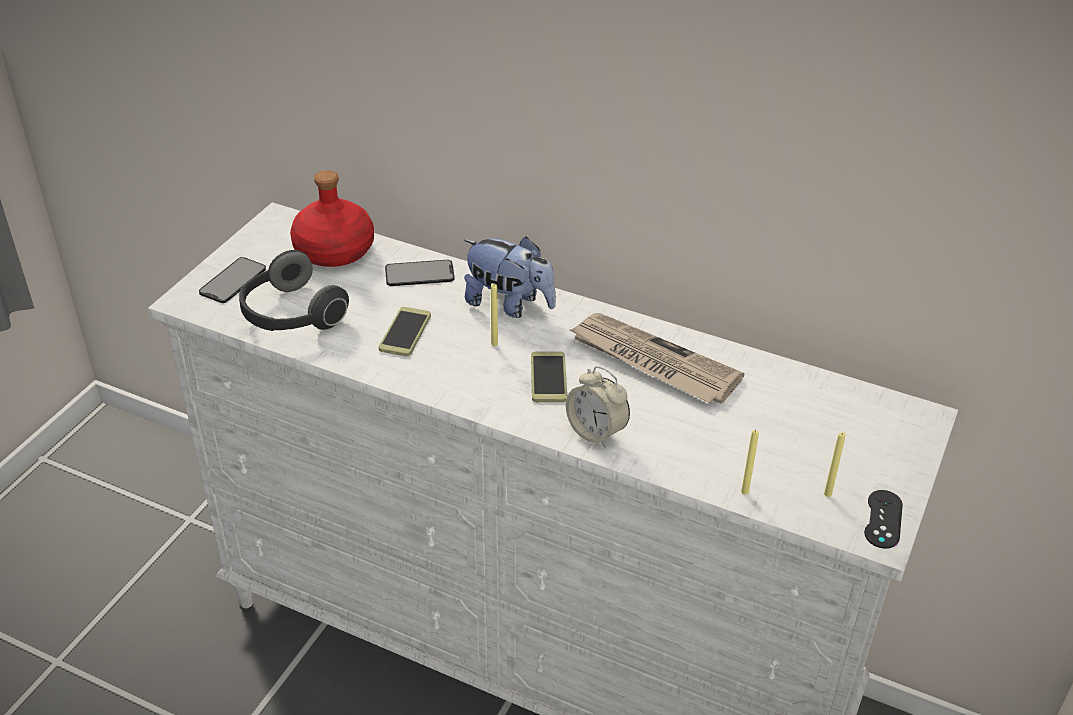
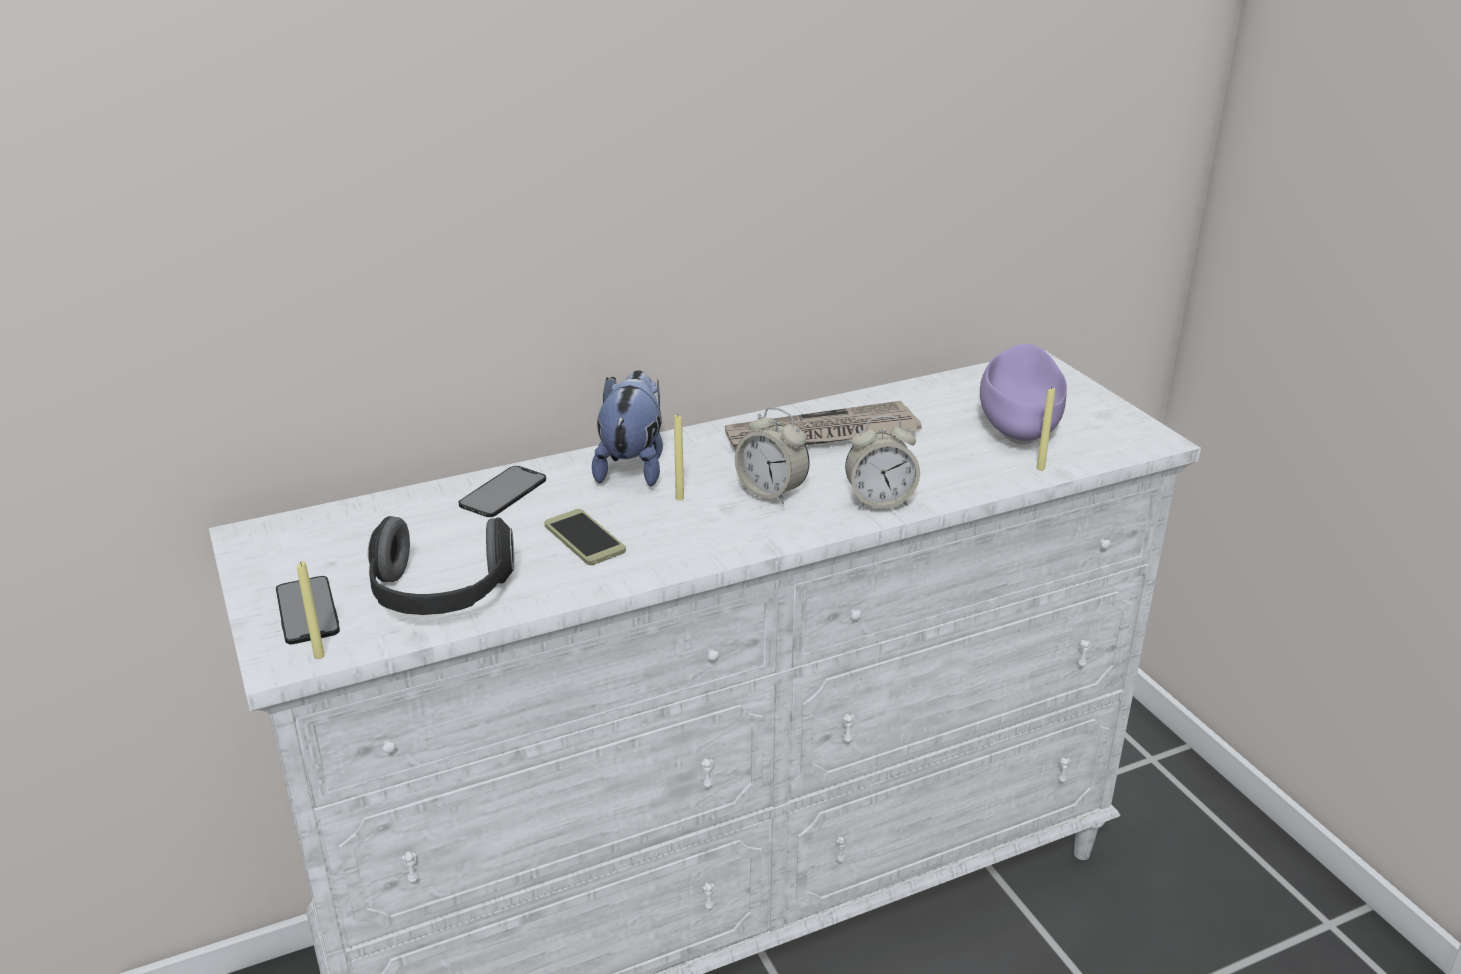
camera: 50 degrees left, 10 degrees down
red bottle [290,170,374,267] -> none
plush toy [464,236,556,318] -> plush toy turned 60 degrees counterclockwise [592,370,663,486]
phone [531,352,567,402] -> alarm clock [735,407,810,504]
yellow candle [824,432,846,497] -> yellow candle moved to [297,561,325,659]
black game controller [864,490,903,549] -> none
none -> purple bowl [980,344,1067,445]

